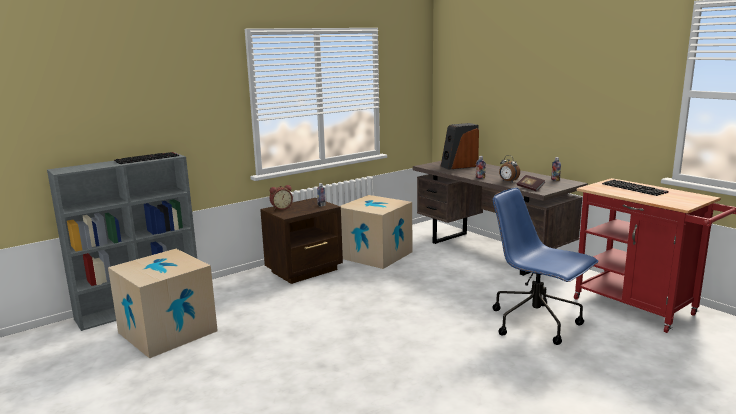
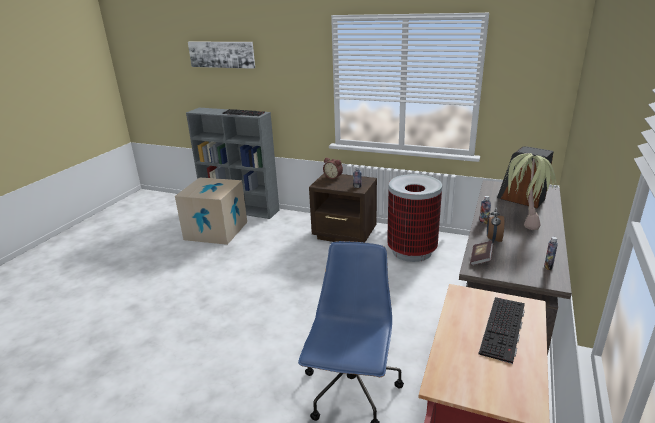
camera: 60 degrees right, 10 degrees up
cardboard box [340,195,412,269] -> trash can [387,174,442,262]
none -> picture [188,42,255,69]
none -> potted plant [504,153,557,230]

